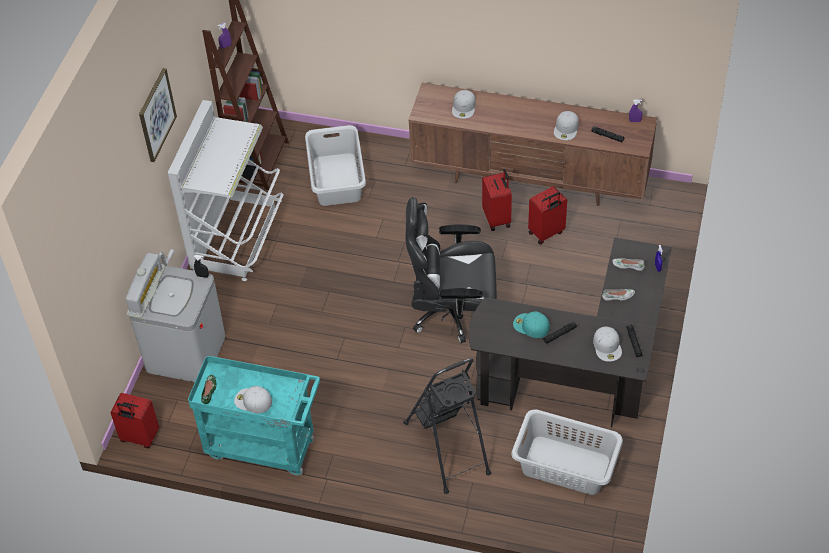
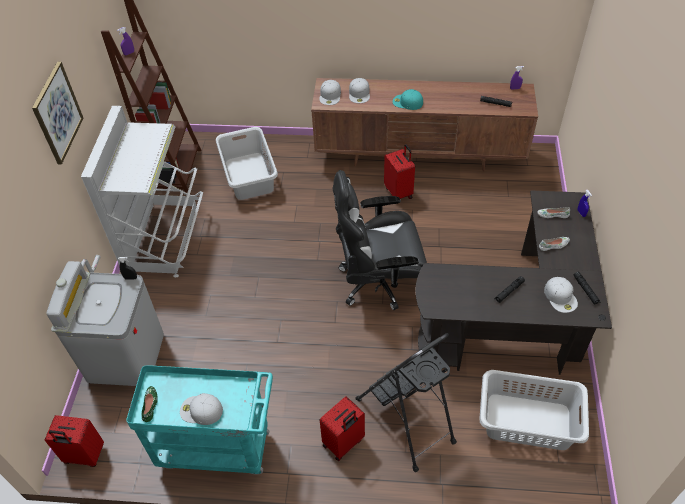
camera: 10 degrees left, 0 degrees up
turquoise cap [513,311,550,338] -> turquoise cap moved to [393,89,423,110]
red suitcase [528,186,567,245] -> red suitcase moved to [320,396,365,461]
white cap [554,111,579,140] -> white cap moved to [319,80,341,105]

